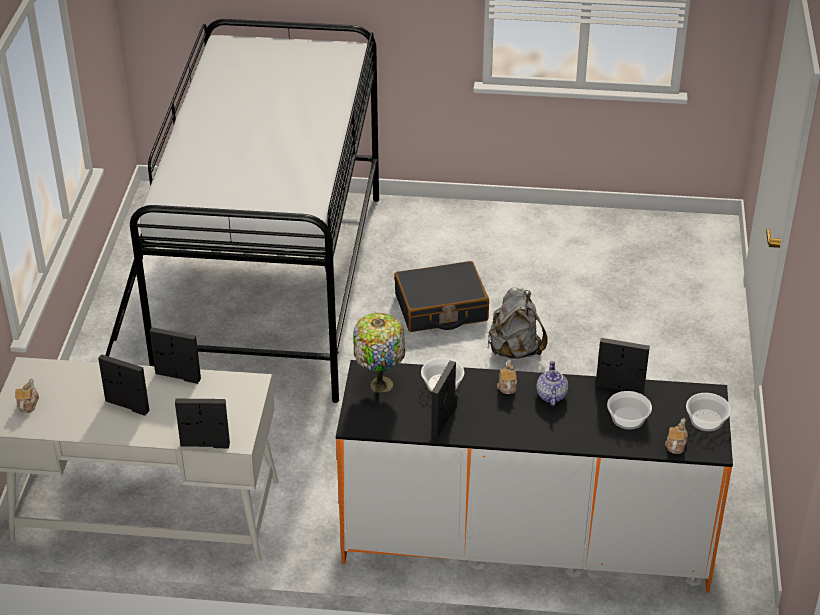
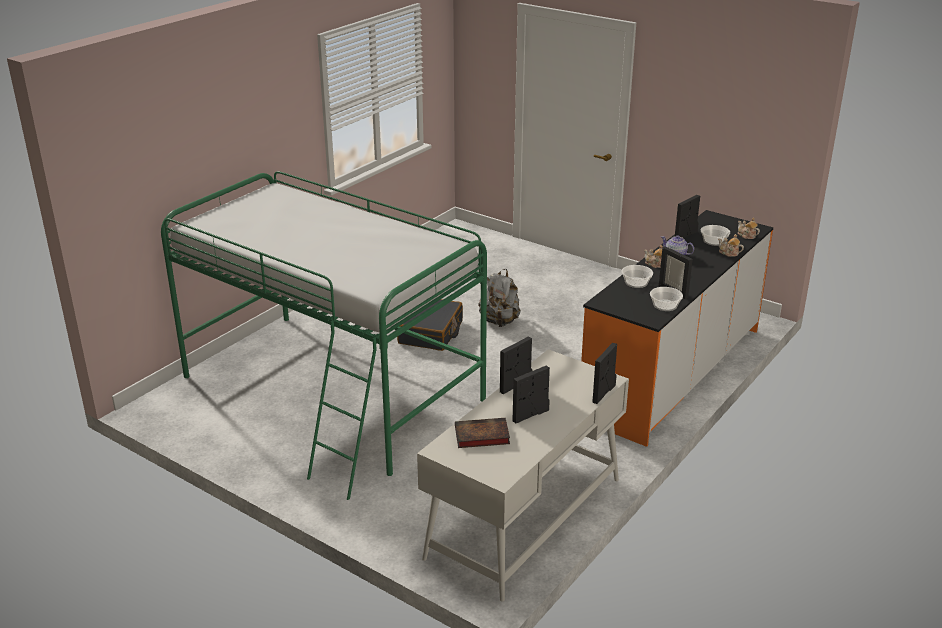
camera: 60 degrees left, 10 degrees down
teapot [15,379,39,413] -> teapot moved to [718,234,744,257]
black bed [105,19,379,403] -> green bed [161,171,487,500]
table lamp [353,313,405,393] -> none
bowl [686,393,731,431] -> bowl moved to [650,287,683,311]
none -> book [455,418,510,448]

